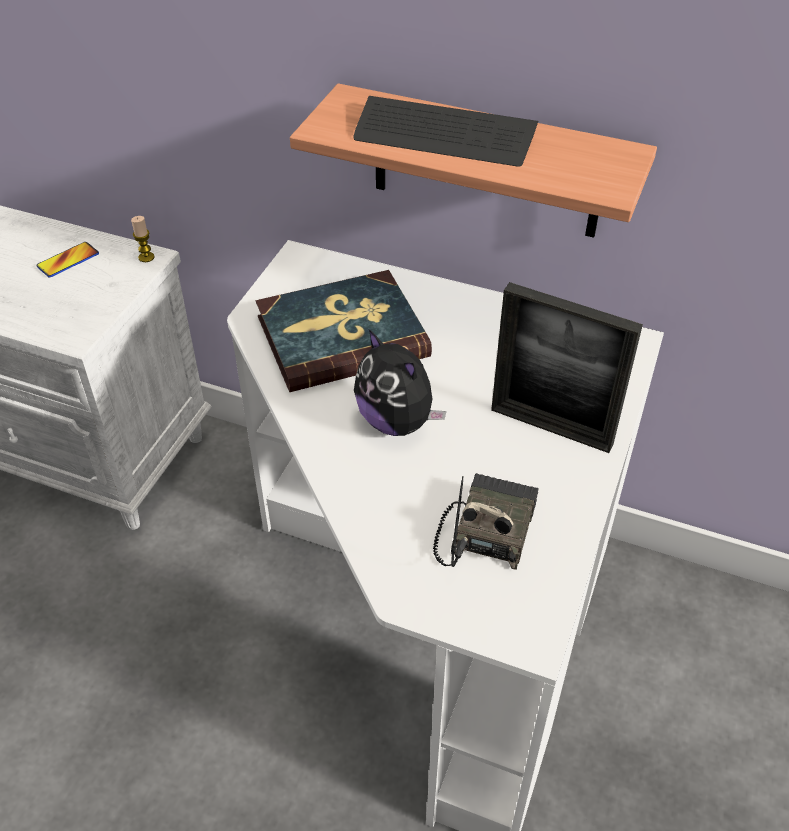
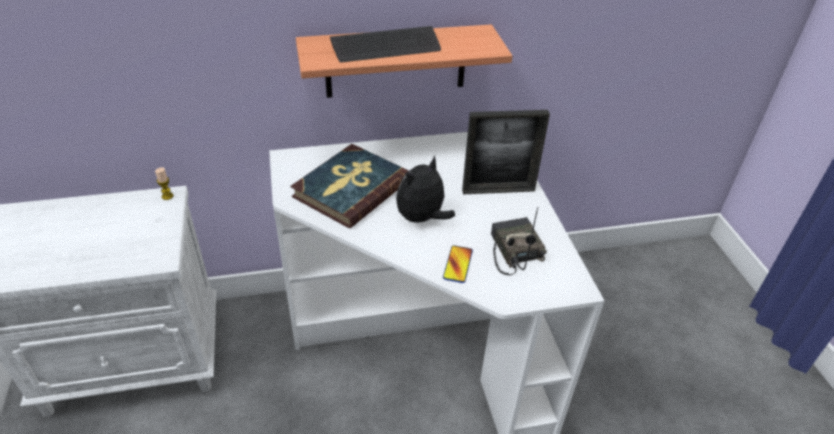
camera: 35 degrees left, 5 degrees down
phone [36,242,99,277] -> phone moved to [443,245,473,283]
plush toy [354,329,447,436] -> plush toy turned 120 degrees clockwise [396,156,455,222]

